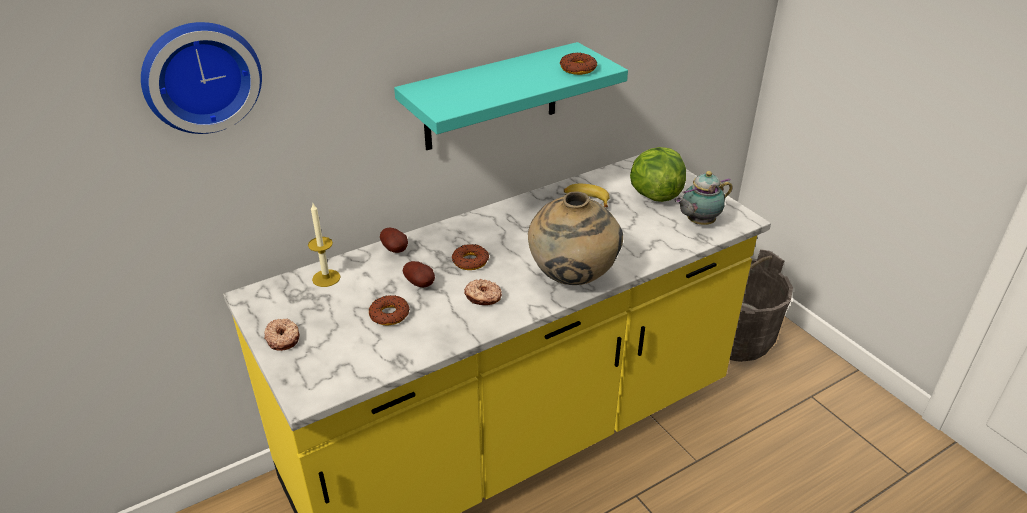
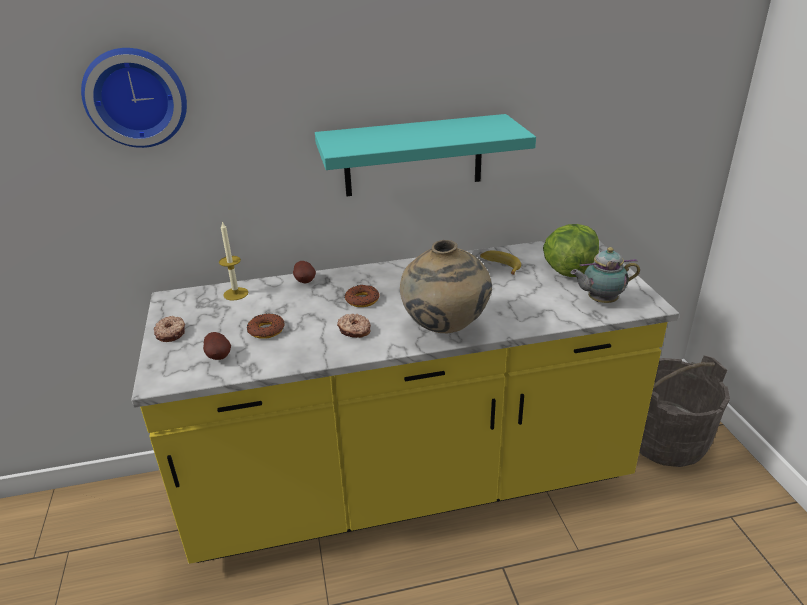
camera: 20 degrees right, 5 degrees down
potato [403,261,435,287] -> potato moved to [203,332,231,360]
donut [560,53,597,75] -> none

